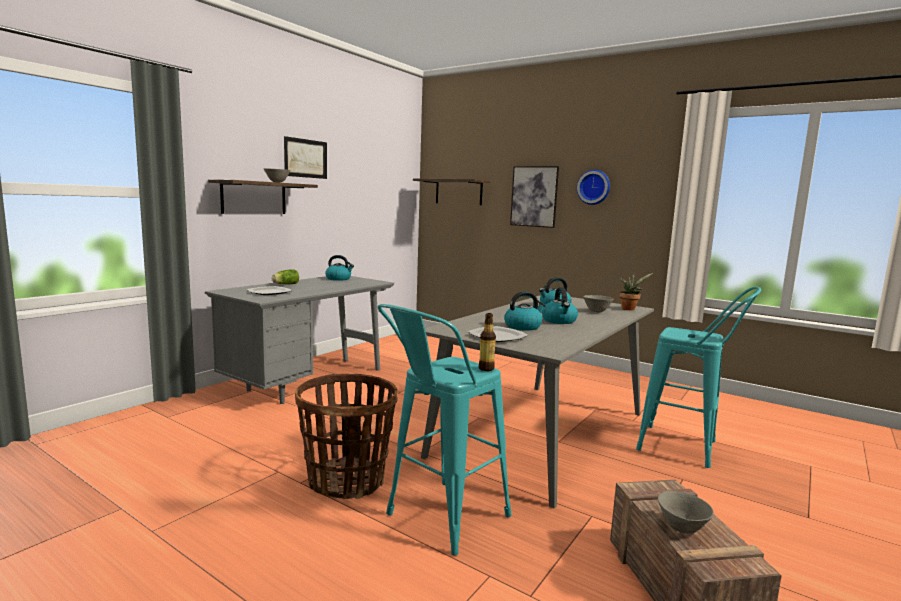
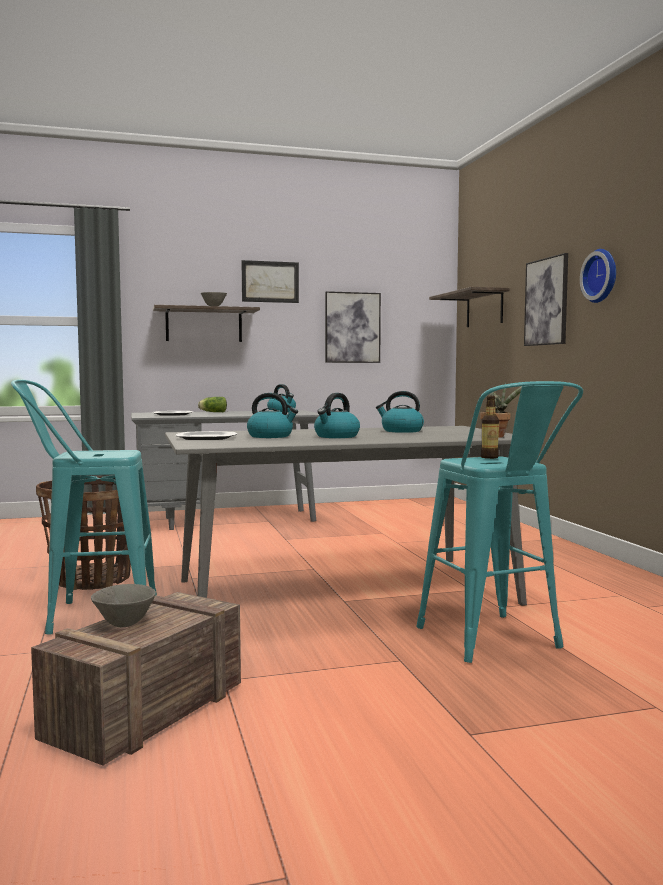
camera: 40 degrees right, 5 degrees down
bottle [479,313,496,371] -> bottle moved to [481,396,499,459]
grey bowl [583,295,614,312] -> none
none -> picture [325,291,381,363]

